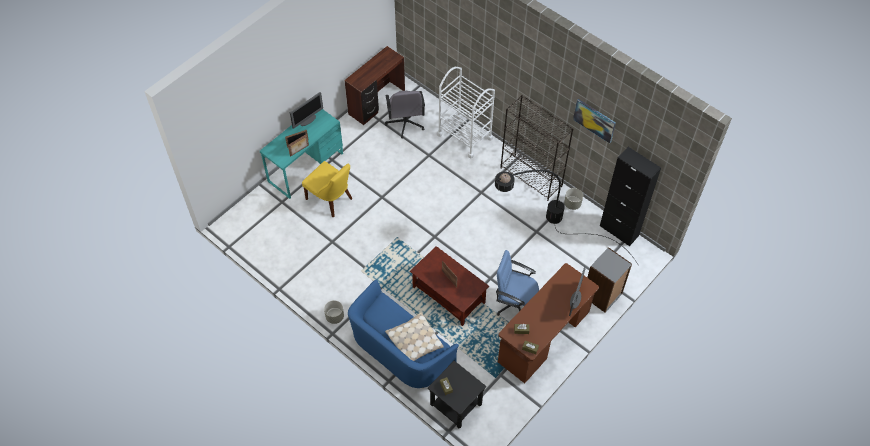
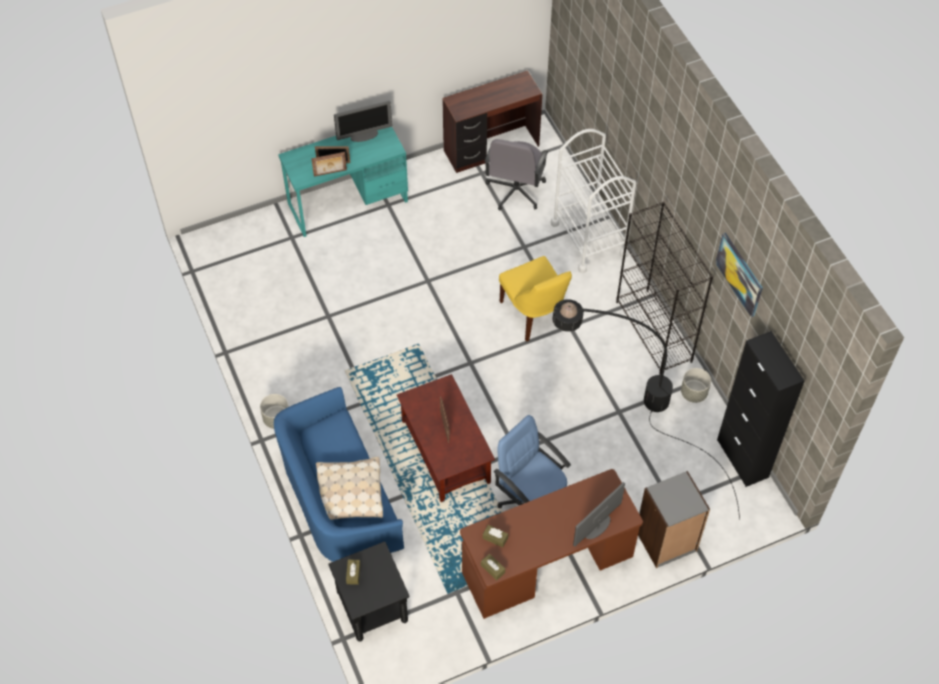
camera: 25 degrees right, 0 degrees up
yellow chair [302,161,353,217] -> yellow chair moved to [499,256,572,342]

